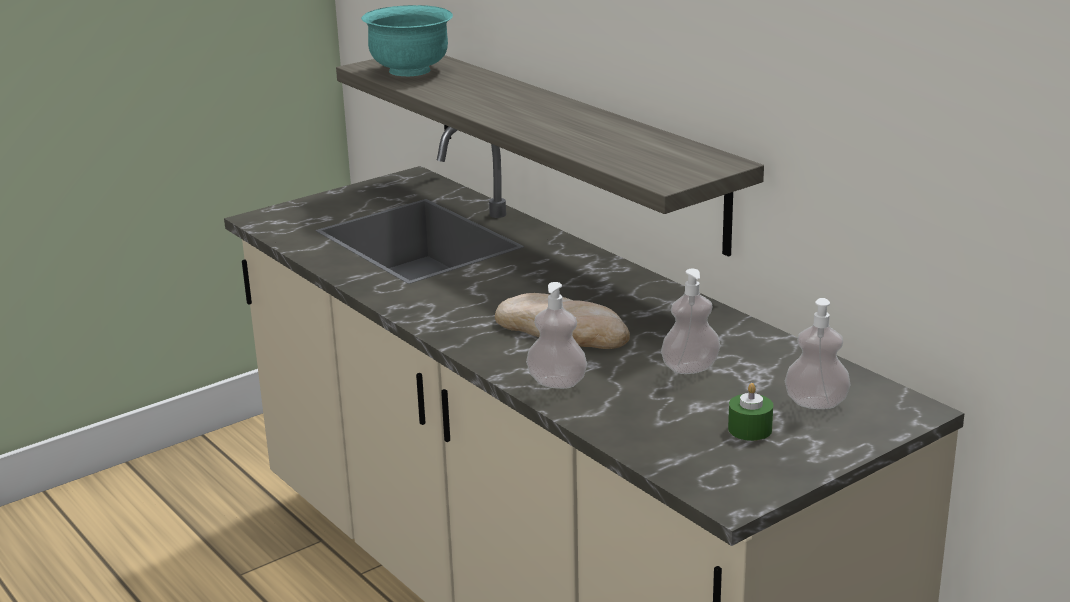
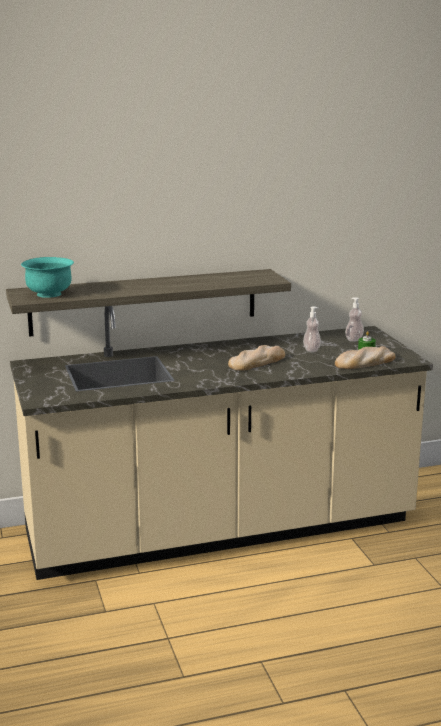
camera: 70 degrees left, 5 degrees down
soap dispenser [526,282,587,389] -> none
none -> bread [335,346,396,369]

